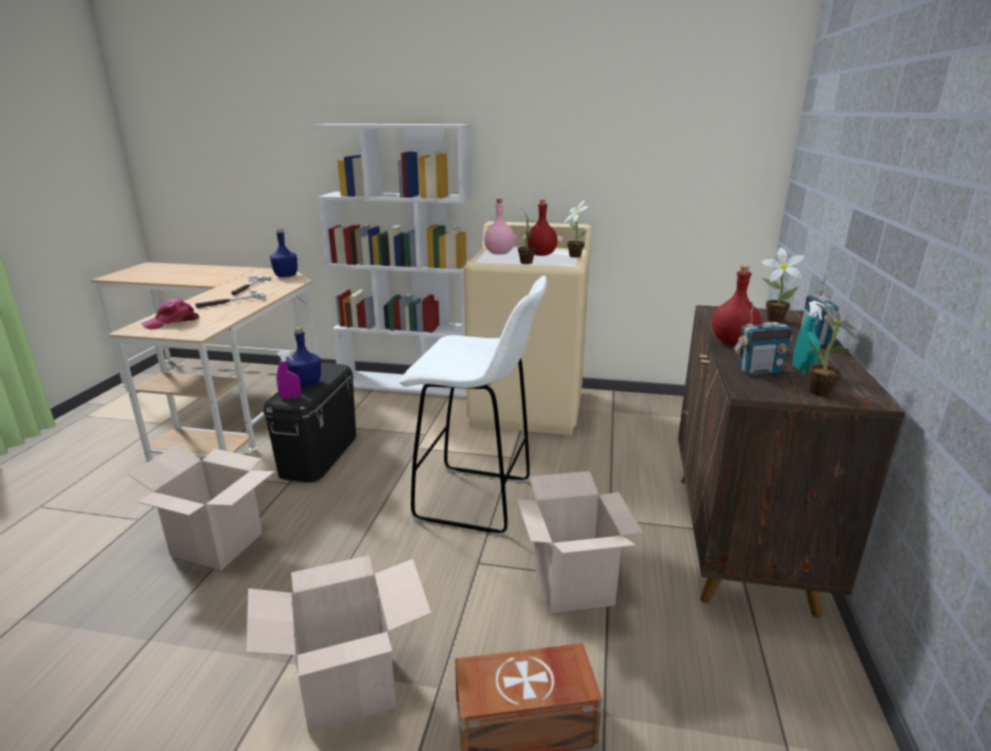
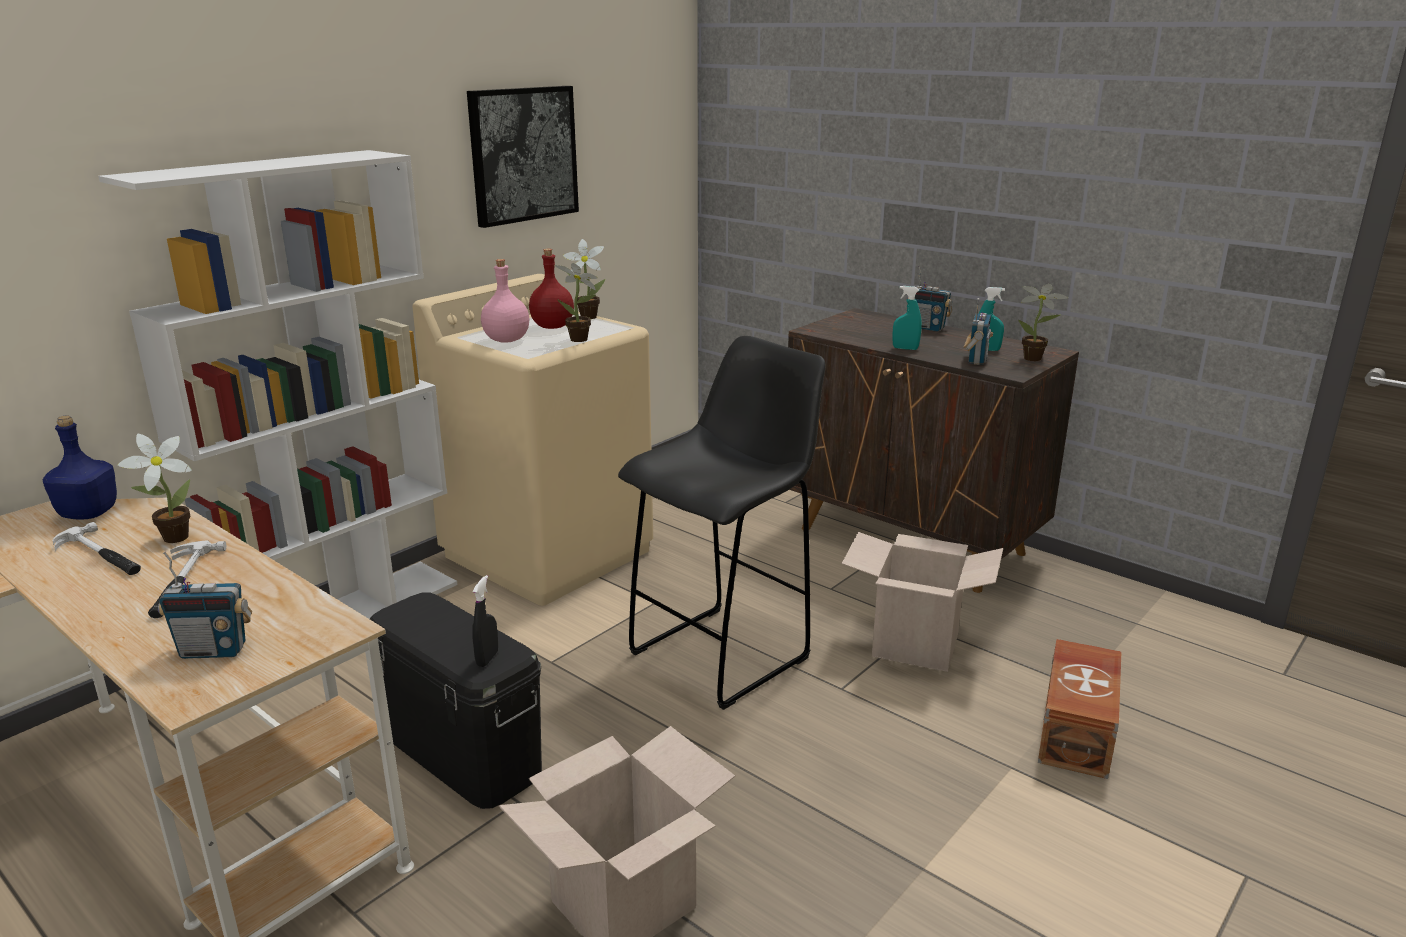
camera: 60 degrees left, 0 degrees up
pink cap [141,298,199,330] -> radio [158,551,252,659]
cardboard box [246,555,431,734] -> none
purple spray bottle [276,350,301,399] -> black spray bottle [472,575,498,667]
blue bottle [286,327,321,387] -> none
white stool [399,275,547,536] -> black stool [618,336,825,710]
red bottle [712,265,761,345] -> turquoise spray bottle [892,286,922,350]
potted plant [761,247,805,323] -> potted plant moved to [118,434,192,543]
none -> picture [467,86,579,228]

